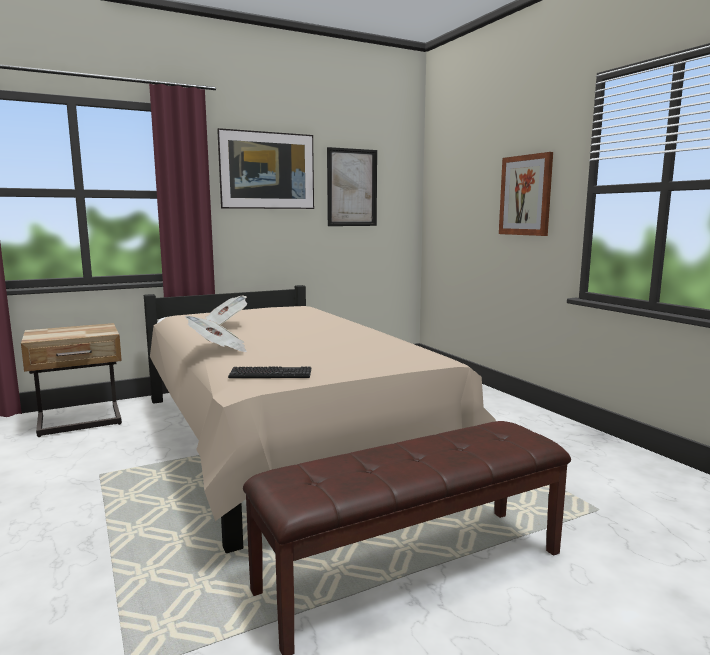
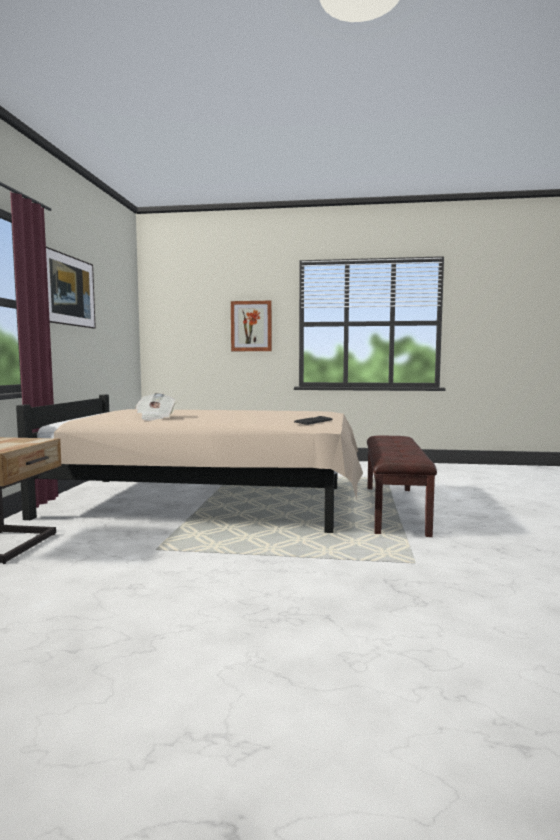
camera: 55 degrees left, 5 degrees down
newspaper [185,316,247,352] -> none
picture [327,147,377,226] -> none

